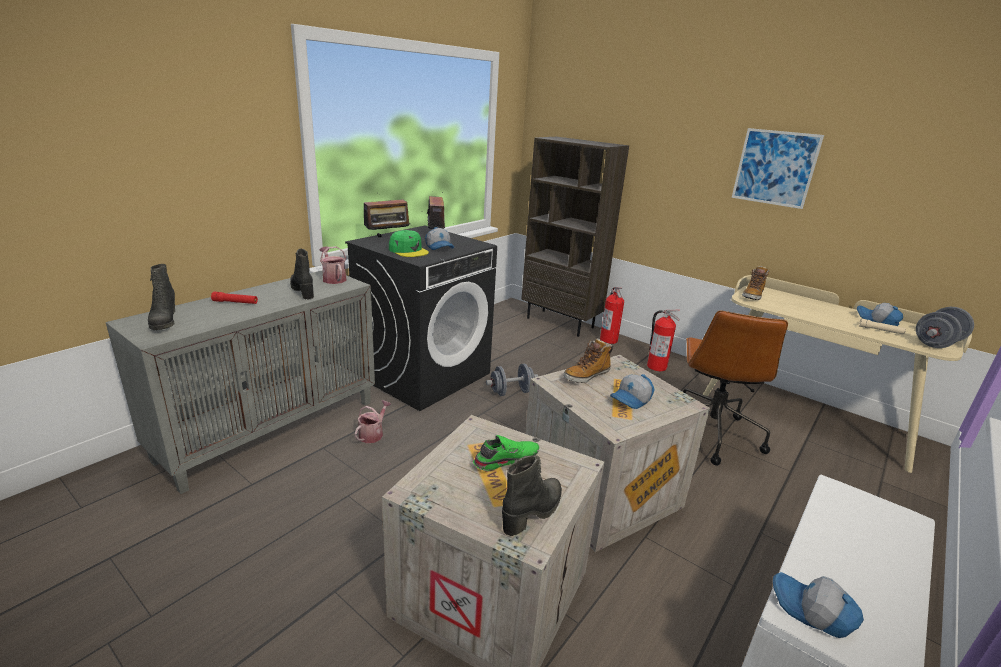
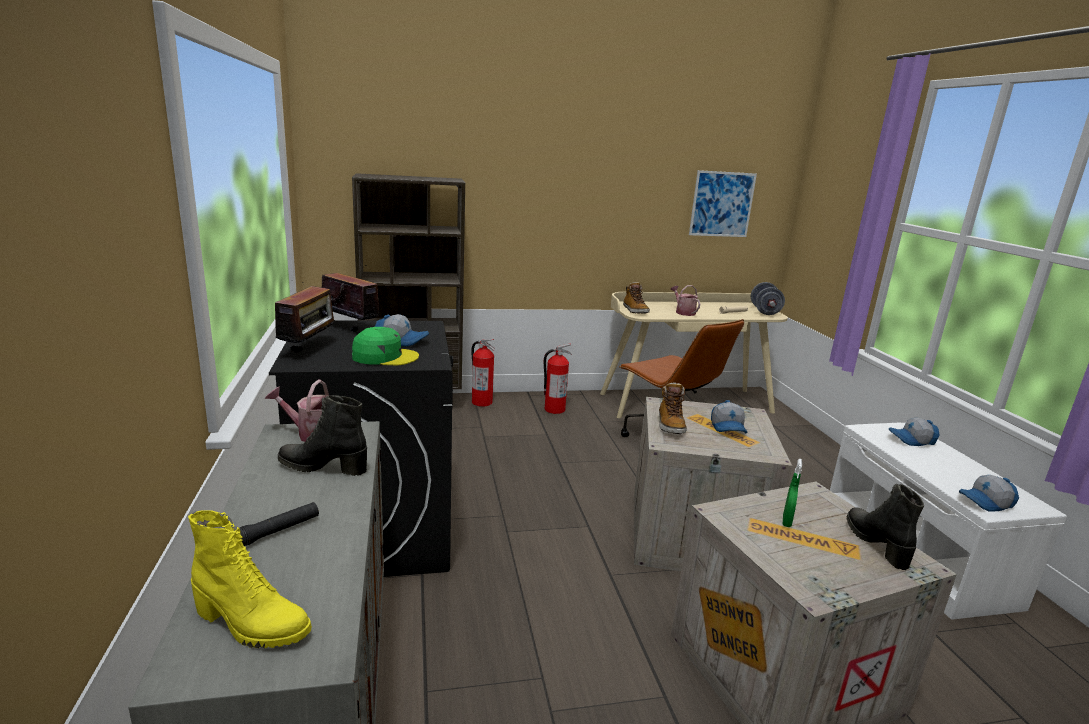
camera: 50 degrees left, 5 degrees down
black boot [148,264,175,330] -> yellow boot [188,510,312,648]
red flashlight [211,292,258,304] -> black flashlight [239,502,319,546]
watering can [354,400,391,443] -> watering can moved to [671,285,700,316]
green shoe [473,435,539,471] -> green spray bottle [783,459,802,527]
grey dumbbell [486,364,539,396] -> none
picture [732,128,824,209] -> picture moved to [689,170,757,237]
cap [857,303,903,326] -> cap moved to [889,418,940,446]

